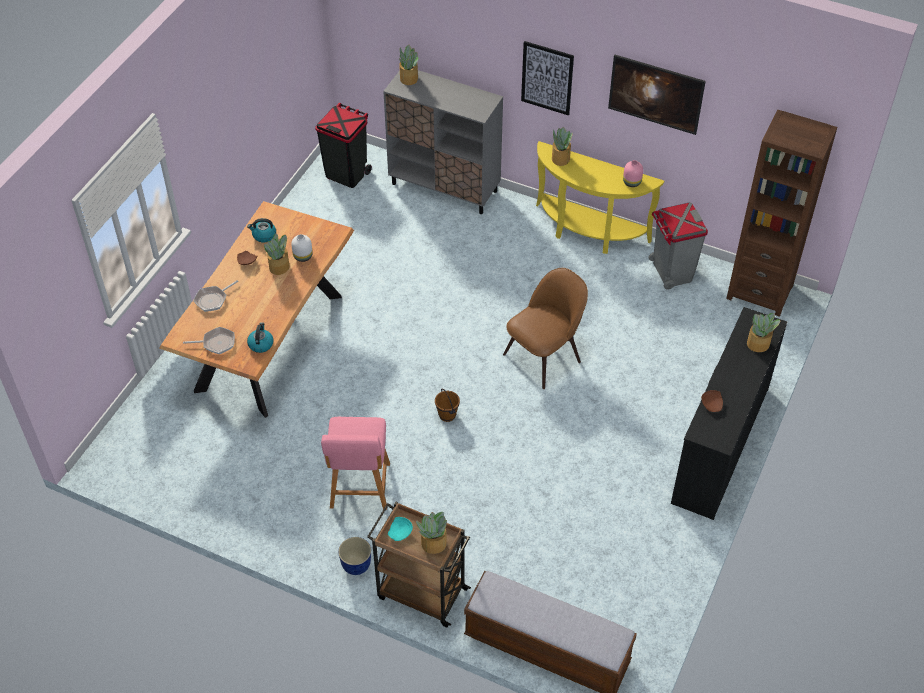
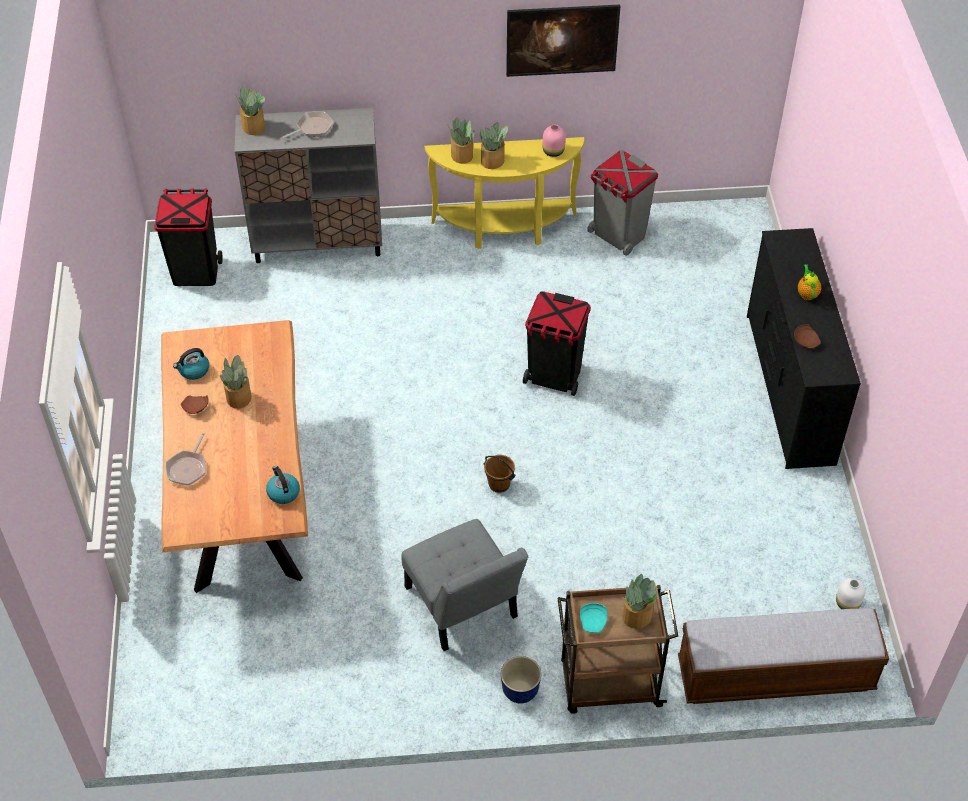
camera: 30 degrees left, 0 degrees up
frying pan [183,327,235,354] -> frying pan moved to [281,111,334,139]
white vase [291,234,313,262] -> white vase moved to [836,578,865,609]
pink stool [321,417,390,510] -> grey chair [402,519,528,651]
brown chair [503,268,588,389] -> black trash can [523,291,591,396]
picture [521,41,574,116] -> none
brown bookcase [726,110,837,317] -> none
potted plant [747,313,781,352] -> potted plant moved to [480,122,508,169]
none -> teapot [798,264,821,300]

